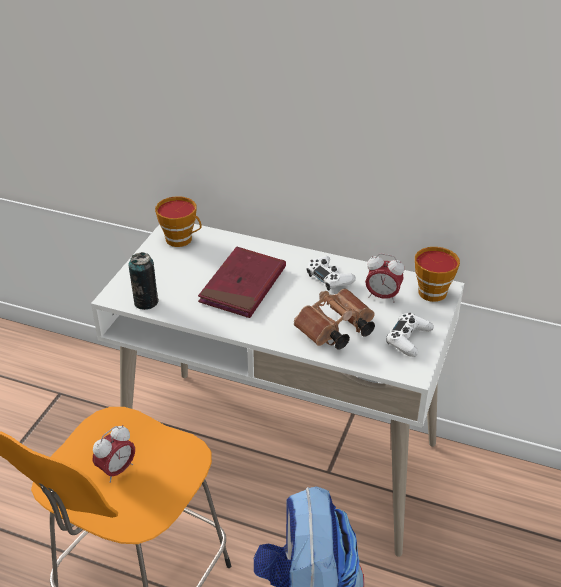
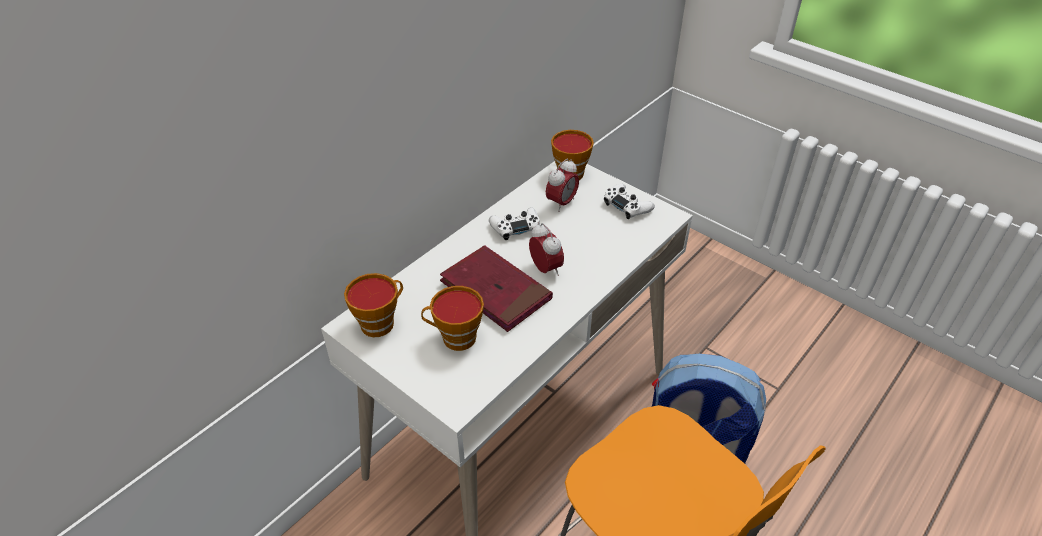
camera: 70 degrees left, 5 degrees up
alarm clock [93,425,135,483] -> alarm clock moved to [529,222,564,276]
can [128,252,159,310] -> none
brown binoculars [294,289,375,349] -> none
none -> cup [421,286,484,351]

